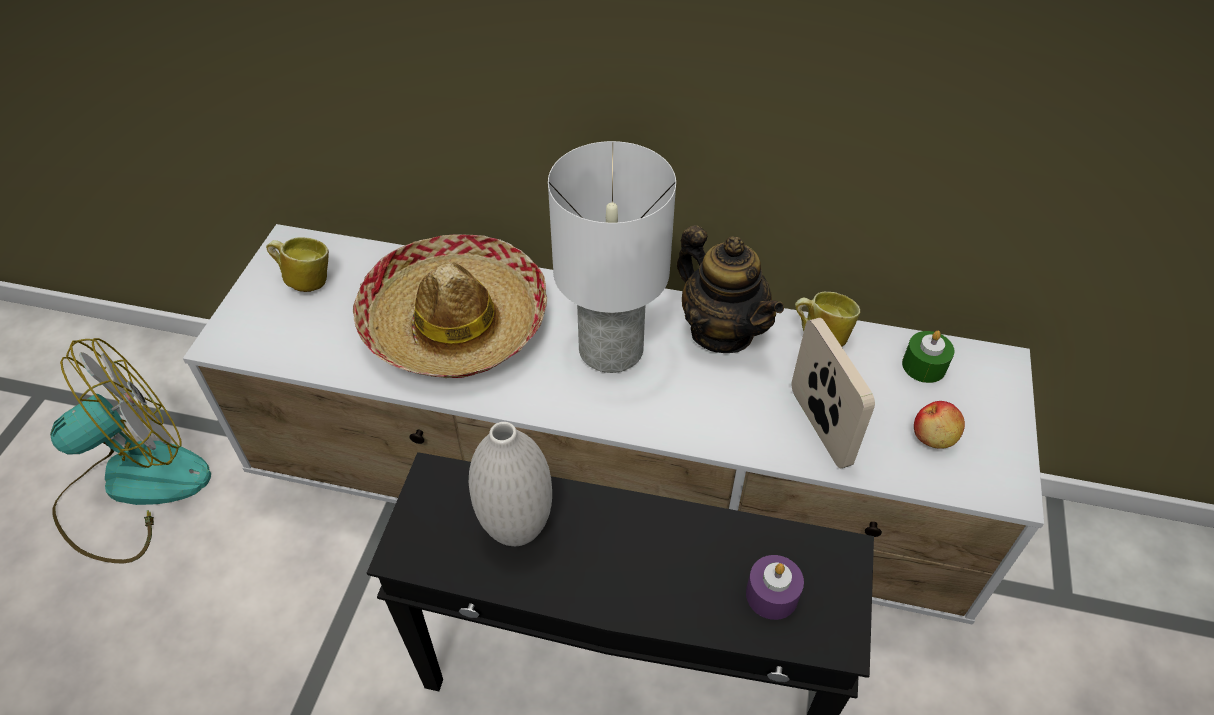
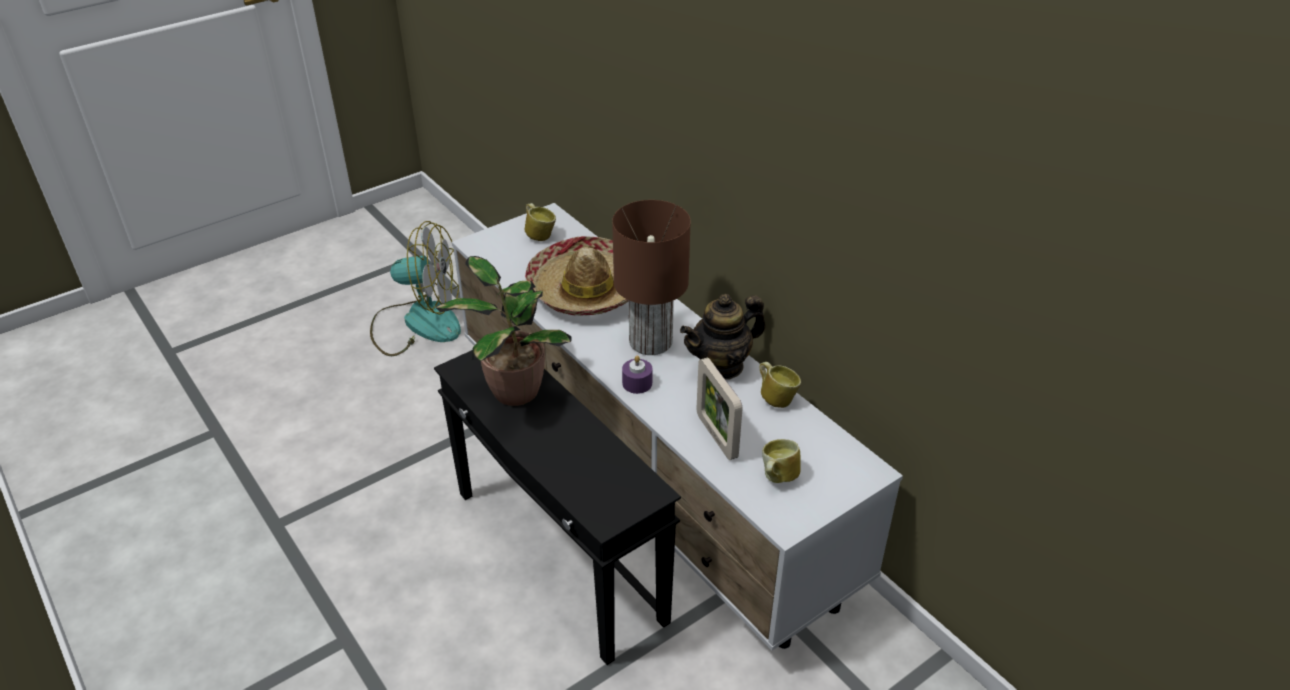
camera: 40 degrees right, 10 degrees down
white vase [469,422,552,546] -> potted plant [435,256,572,406]
white table lamp [548,141,676,373] -> brown table lamp [612,200,691,355]
teapot [677,225,784,353] -> teapot turned 60 degrees clockwise [680,294,766,380]
purple candle [746,555,804,620] -> purple candle moved to [622,356,652,394]
picture frame [791,318,875,469] -> picture frame turned 135 degrees clockwise [697,357,742,460]
green candle [902,331,954,383] -> none
apple [914,401,965,449] -> mug [762,439,801,483]

